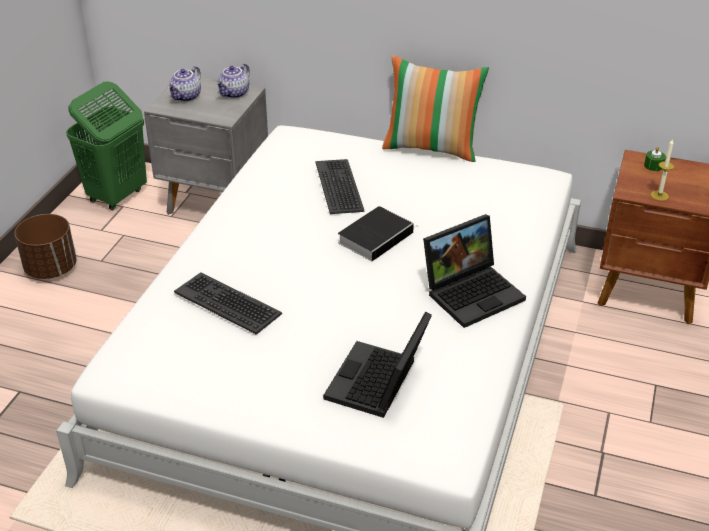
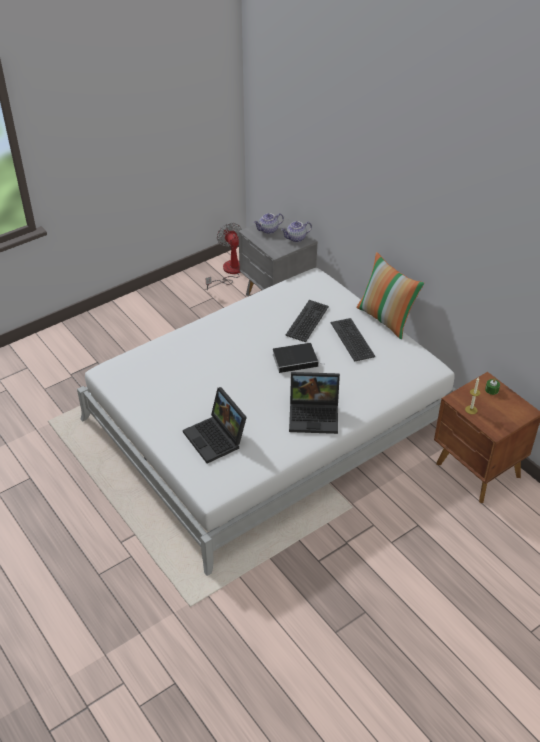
camera: 35 degrees right, 5 degrees up
brown planter [14,214,76,279] -> none
green laundry basket [66,81,147,210] -> fan [206,223,242,291]
keyboard [174,272,282,335] -> keyboard moved to [331,318,375,362]
laptop [323,312,432,418] -> laptop turned 90 degrees counterclockwise [183,387,247,463]

